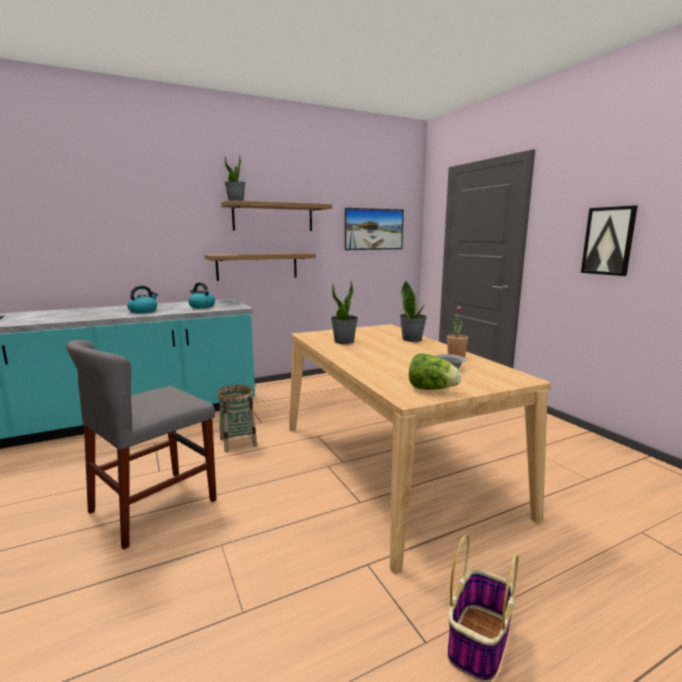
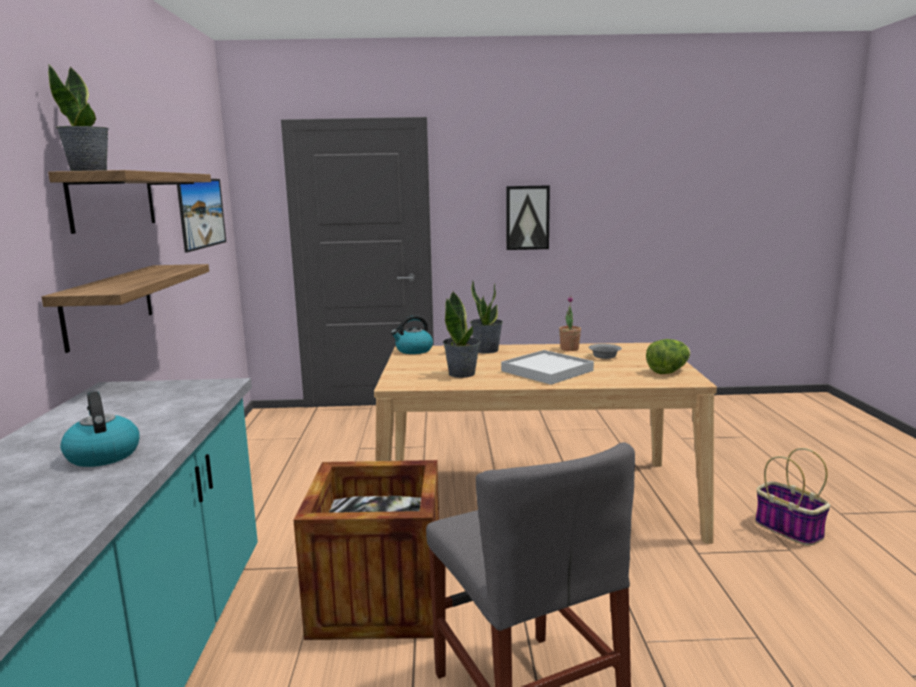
camera: 65 degrees left, 0 degrees up
kettle [188,282,215,308] -> kettle moved to [391,315,433,354]
basket [217,385,257,452] -> crate [294,460,439,640]
none -> white tray [501,350,594,385]

